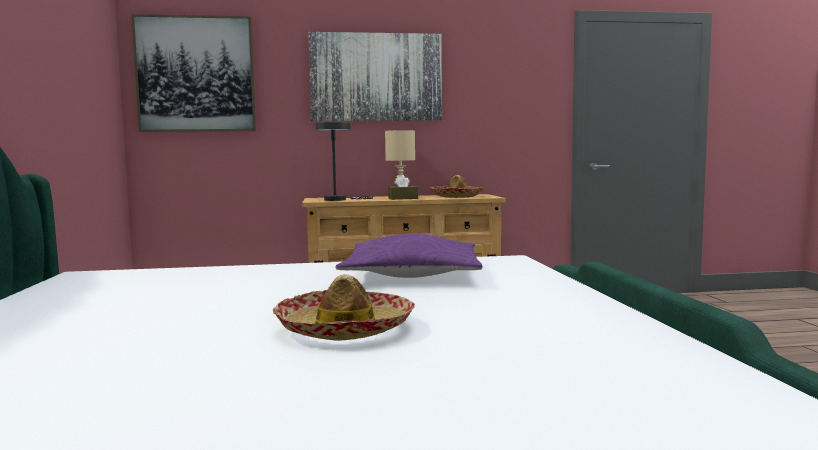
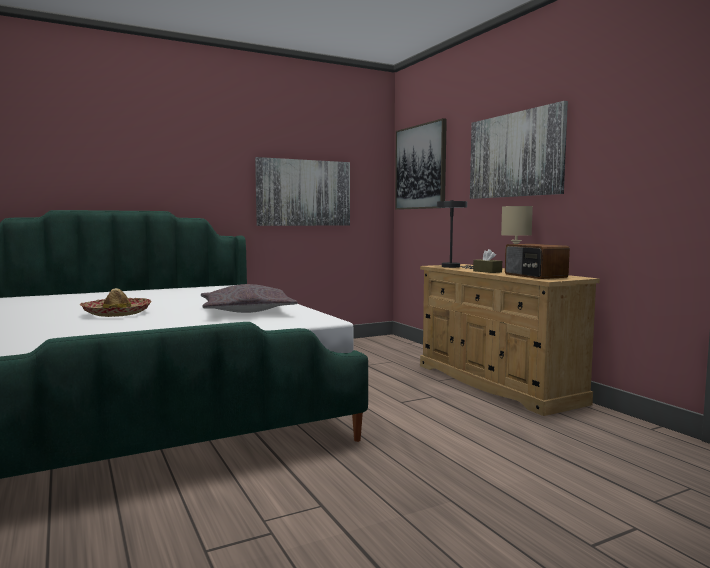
camera: 70 degrees right, 0 degrees up
purple pillow [336,233,482,278] -> grey pillow [201,284,298,313]
hat [430,175,485,198] -> radio [505,244,570,279]
none -> picture [255,157,350,226]

